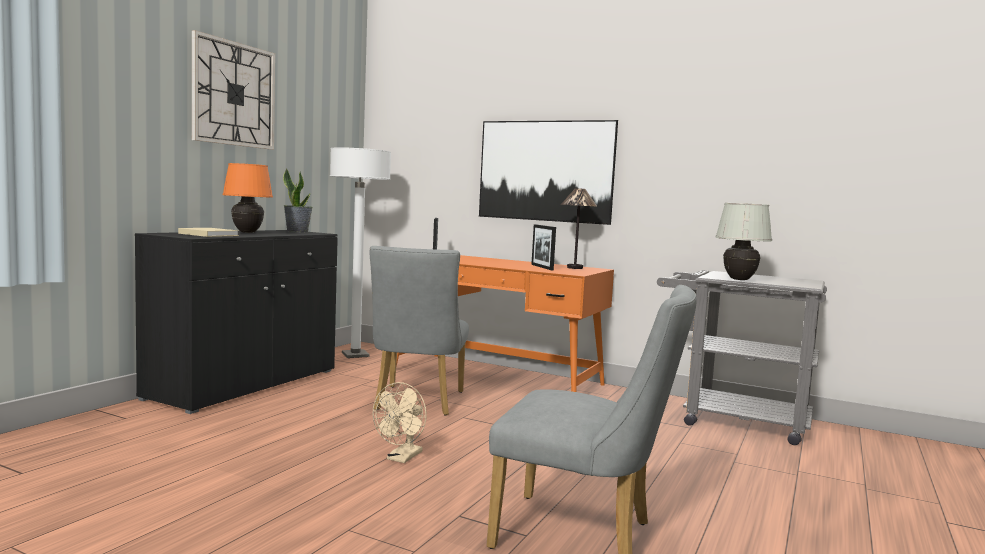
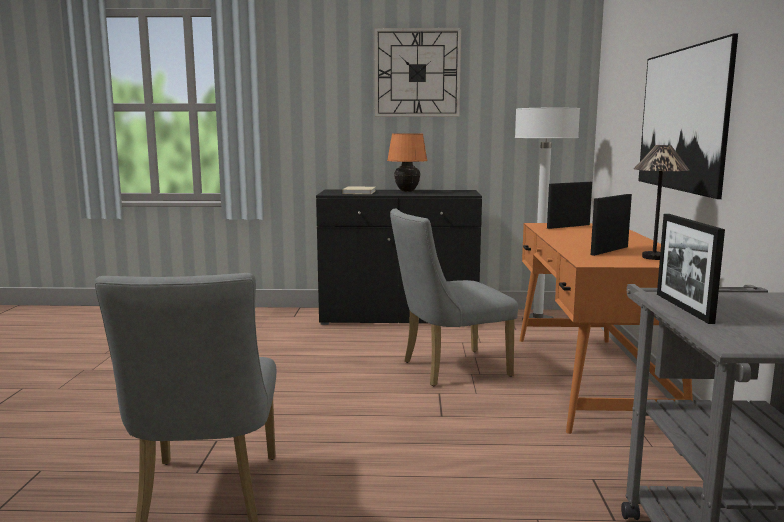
camera: 65 degrees right, 5 degrees up
potted plant [283,169,313,232] -> none
beige fan [373,382,427,463] -> none
white table lamp [715,203,772,280] -> picture frame [657,214,725,324]

